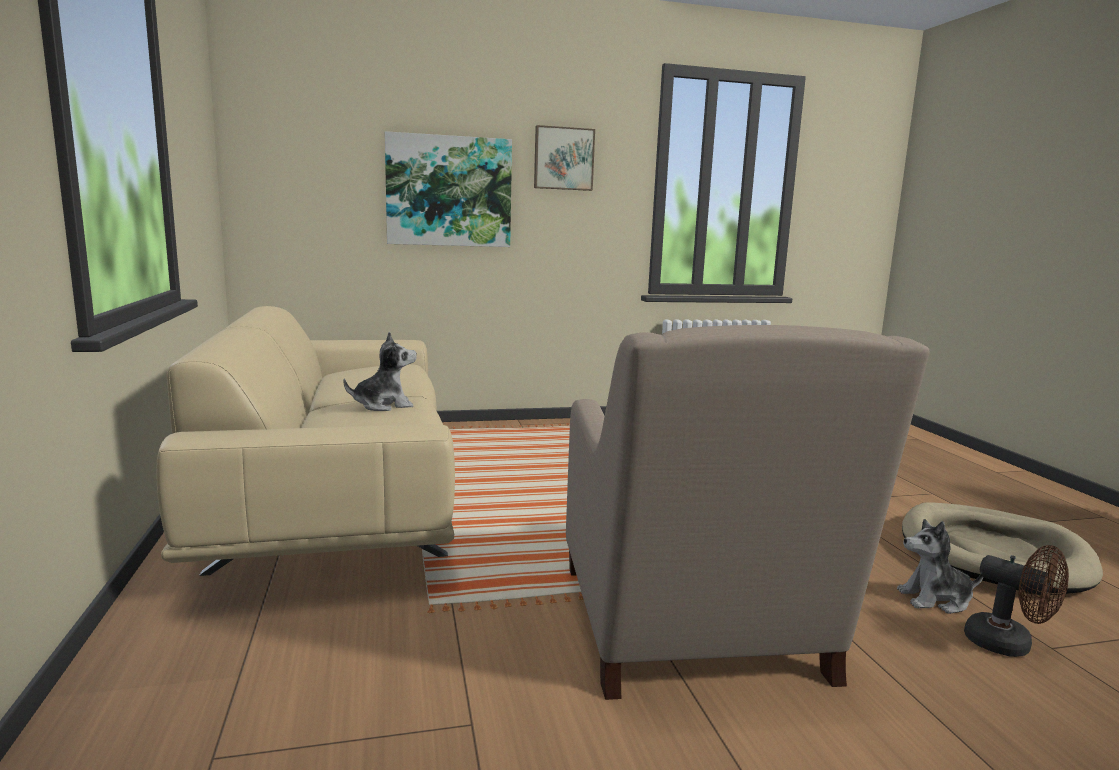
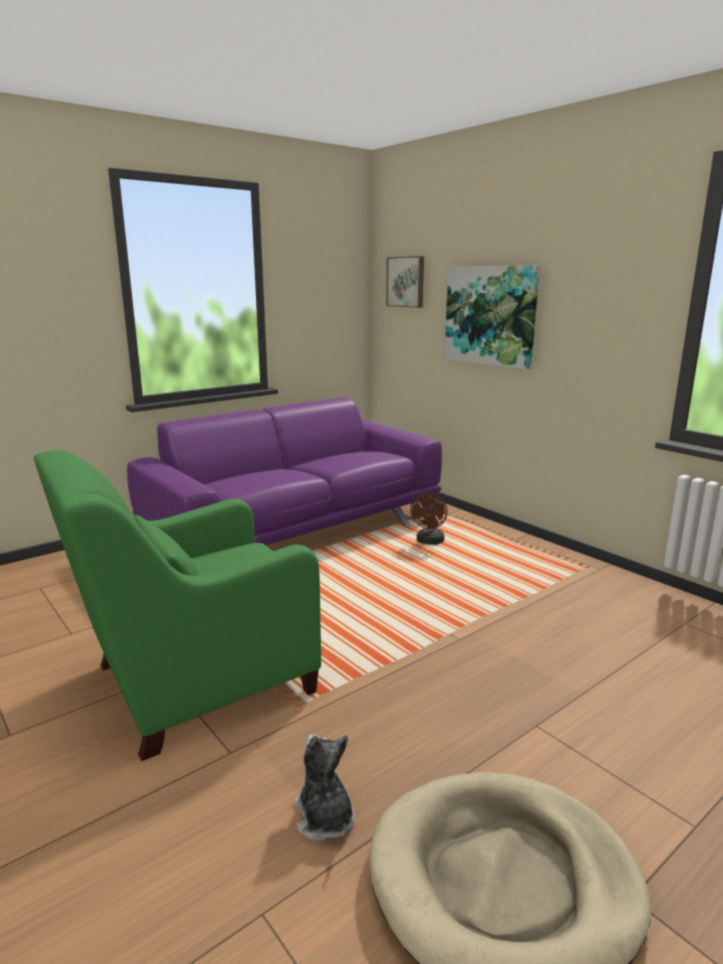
camera: 65 degrees right, 5 degrees up
beige sofa [157,306,455,576] -> purple sofa [127,397,442,546]
plush toy [343,332,417,411] -> none
picture [534,125,595,191] -> picture moved to [386,256,424,308]
beige armchair [566,325,930,700] -> green armchair [34,450,321,761]
brown fan [964,545,1069,657] -> brown fan moved to [410,493,447,545]

